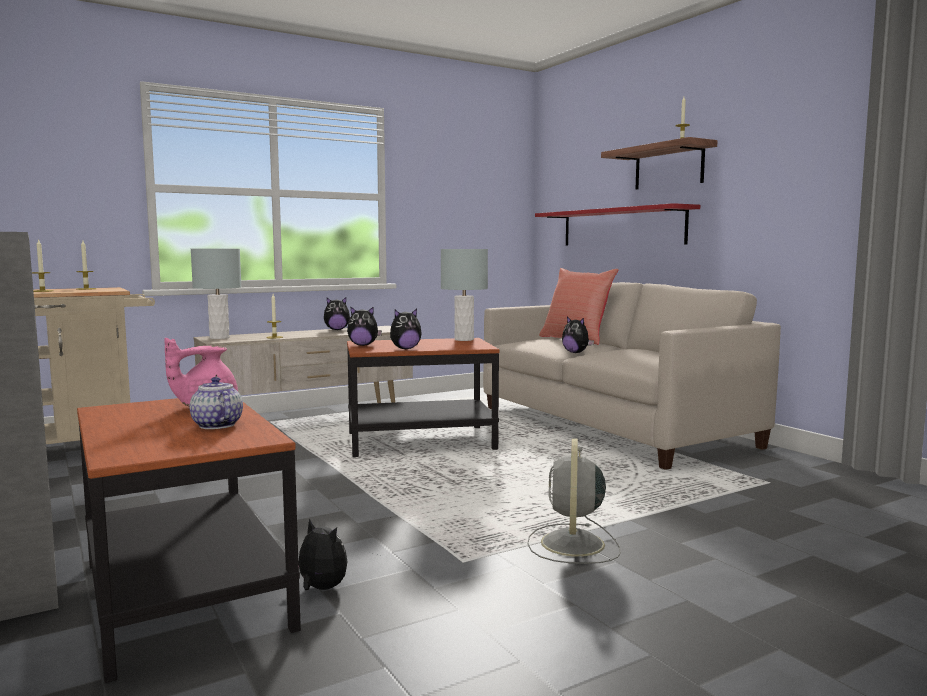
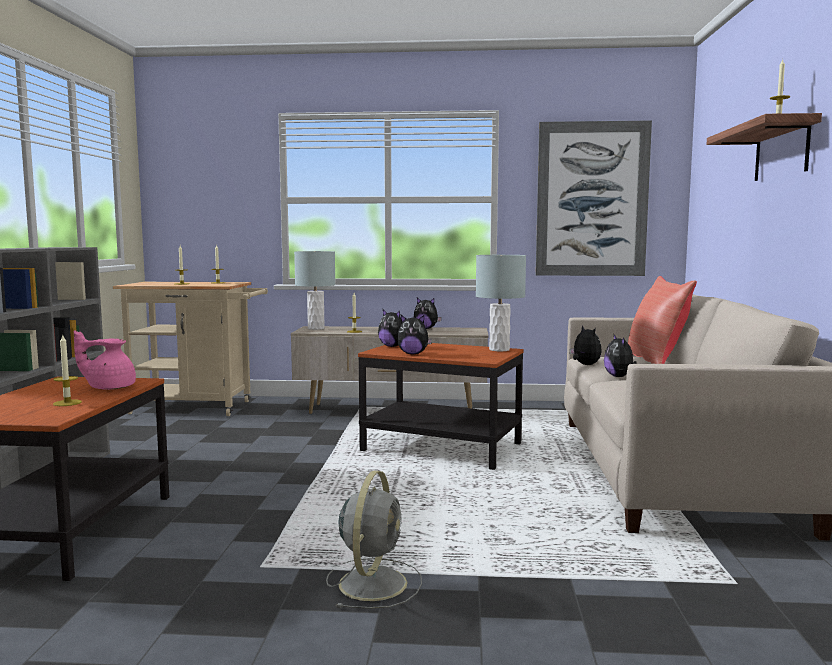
camera: 35 degrees right, 0 degrees up
teapot [190,377,243,429] -> candle [53,335,82,406]
plush toy [298,518,347,590] -> plush toy moved to [570,325,602,365]
grey fan [527,438,621,564] -> grey fan turned 150 degrees clockwise [326,470,422,609]
red shelf [535,203,700,245] -> none
none -> picture [536,120,652,276]

